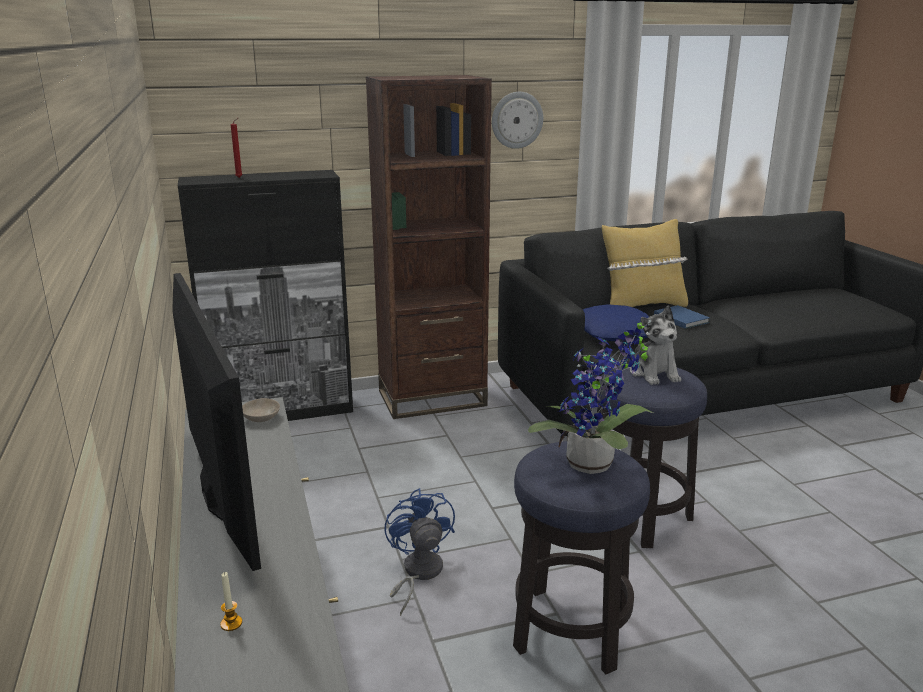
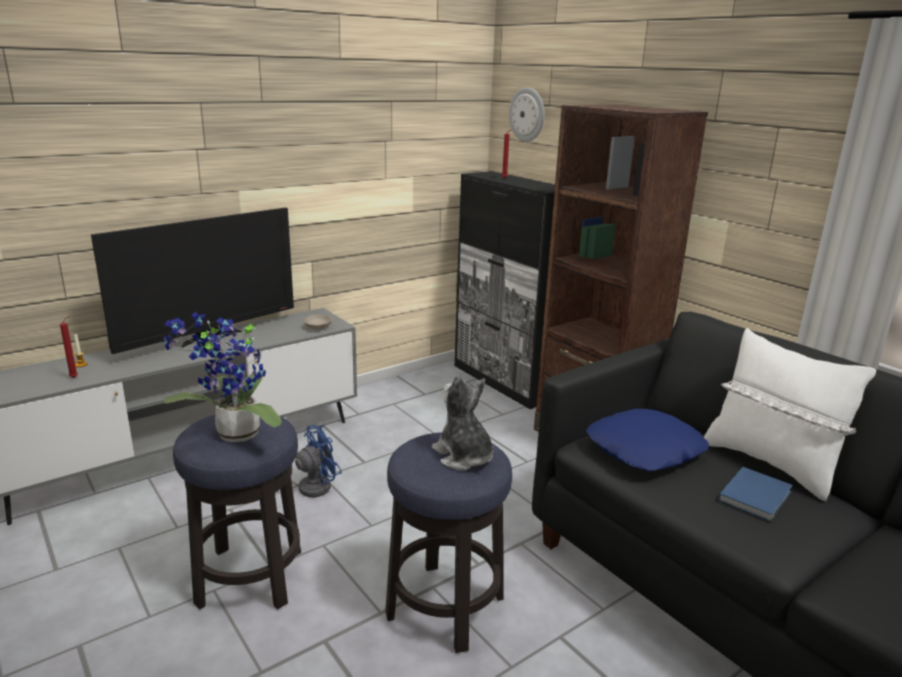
camera: 70 degrees right, 0 degrees up
wall clock [492,92,543,149] -> wall clock moved to [509,87,545,142]
yellow pillow [602,219,688,307] -> white pillow [704,328,876,501]
plush toy [630,305,681,385] -> plush toy turned 90 degrees clockwise [432,375,493,470]
none -> red candle [60,316,78,378]

